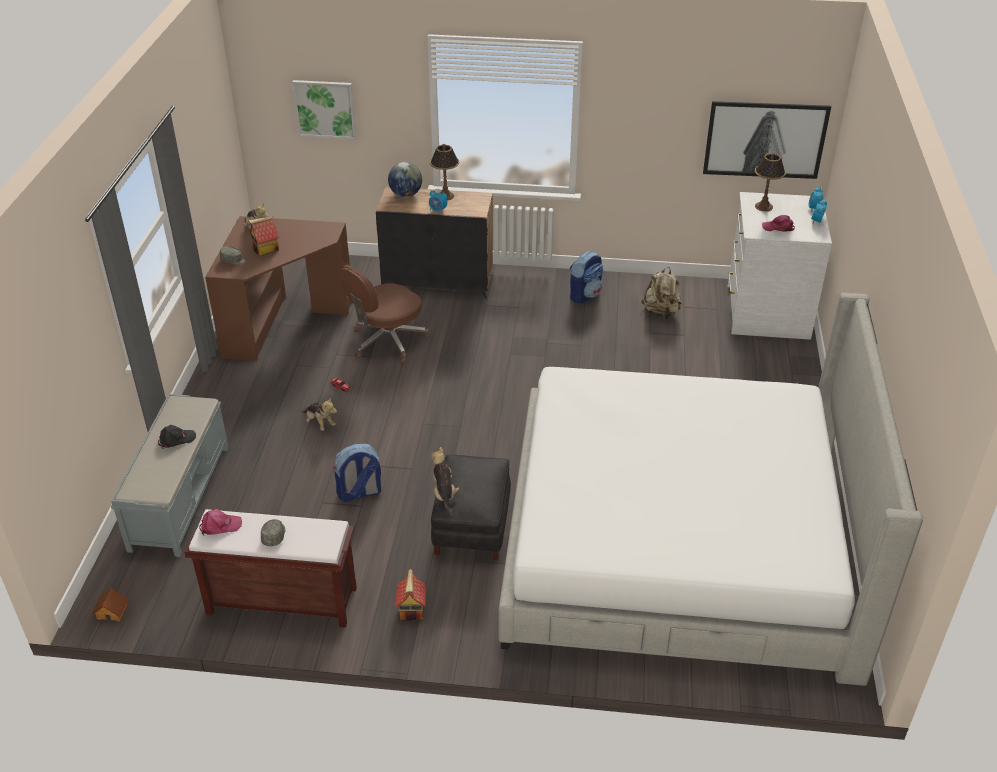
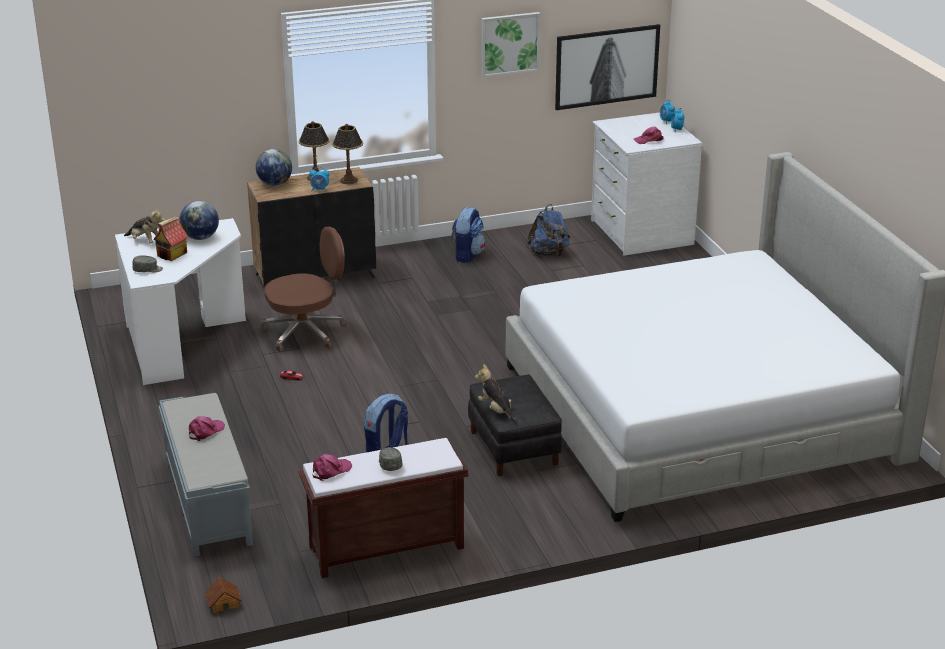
camera: 25 degrees left, 10 degrees down
black cap [158,425,196,449] -> pink cap [189,416,225,441]
brown desk [205,216,352,361] -> white desk [115,218,246,385]
picture [292,80,356,139] -> picture moved to [482,12,540,77]
plush toy [302,397,337,431] -> none
brown office chair [339,265,430,363] -> brown office chair turned 135 degrees counterclockwise [261,227,347,352]
toy house [396,568,426,621] -> none
beige backpack [641,267,682,320] -> blue backpack [527,204,570,257]
table lamp [755,153,786,211] -> table lamp moved to [332,124,363,184]
none -> globe [179,201,219,240]

